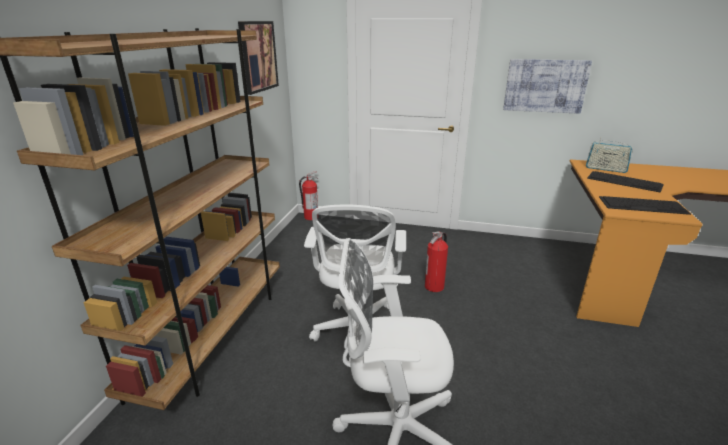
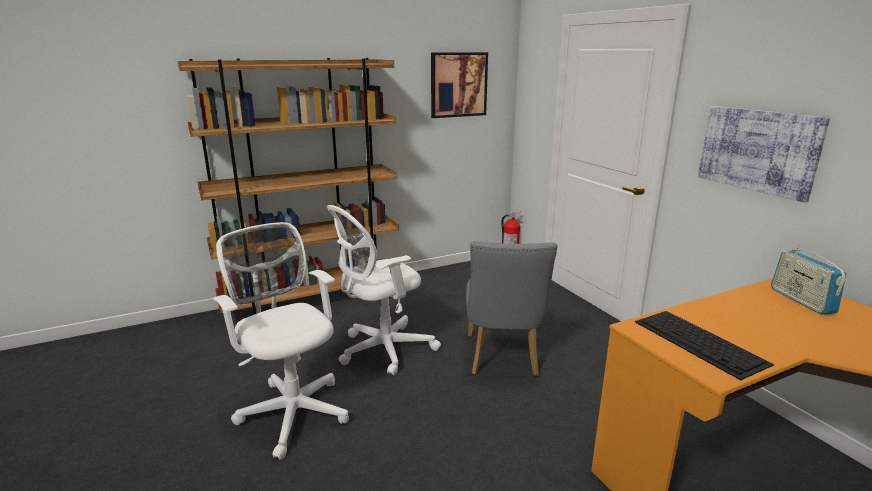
camera: 50 degrees right, 5 degrees down
fire extinguisher [425,231,448,292] -> grey chair [466,241,557,376]
keyboard [587,171,664,193] -> none

